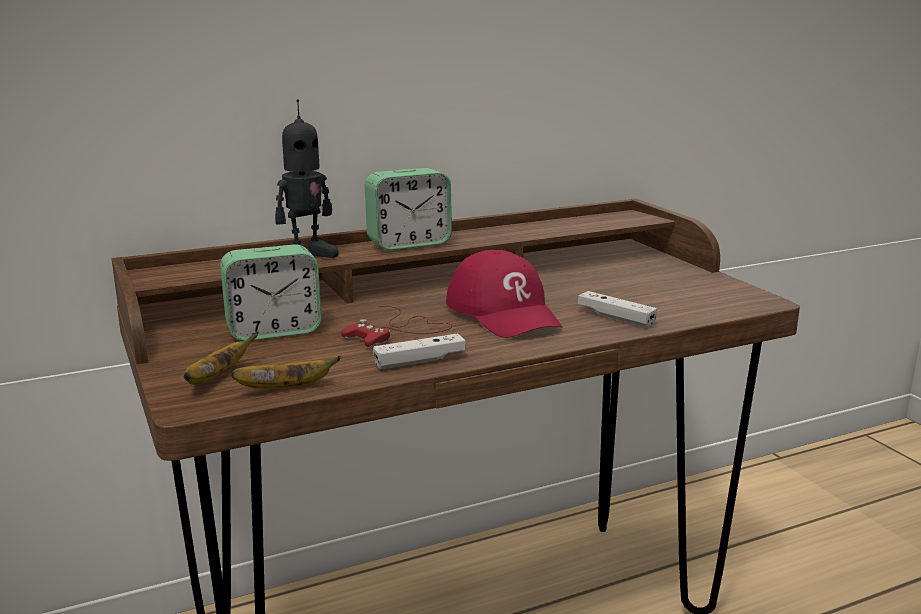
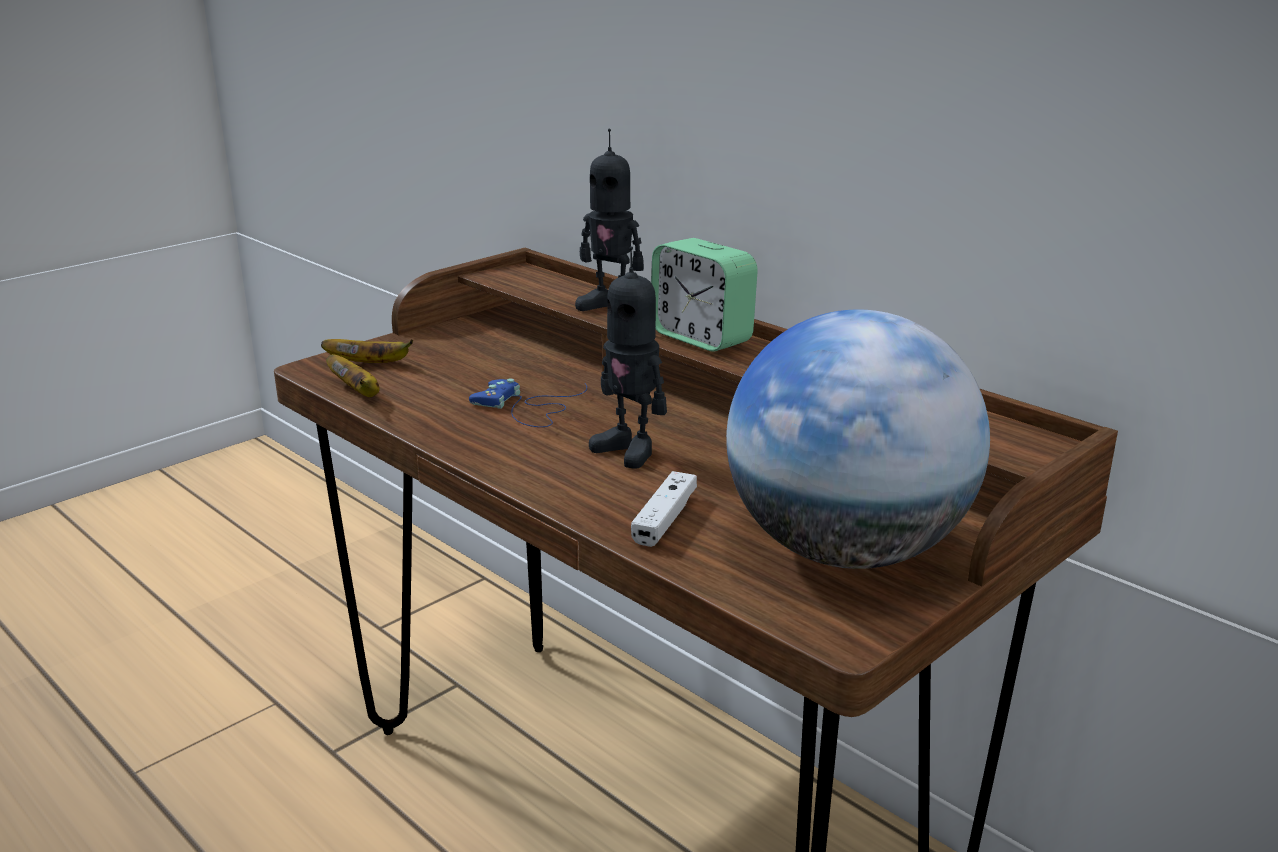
camera: 70 degrees right, 5 degrees up
alarm clock [220,244,322,341] -> none
red game controller [341,306,452,348] -> blue game controller [469,378,587,427]
white game controller [373,333,466,369] -> none
red cap [446,250,563,338] -> toy robot [589,246,667,469]
none -> globe [726,309,990,569]

